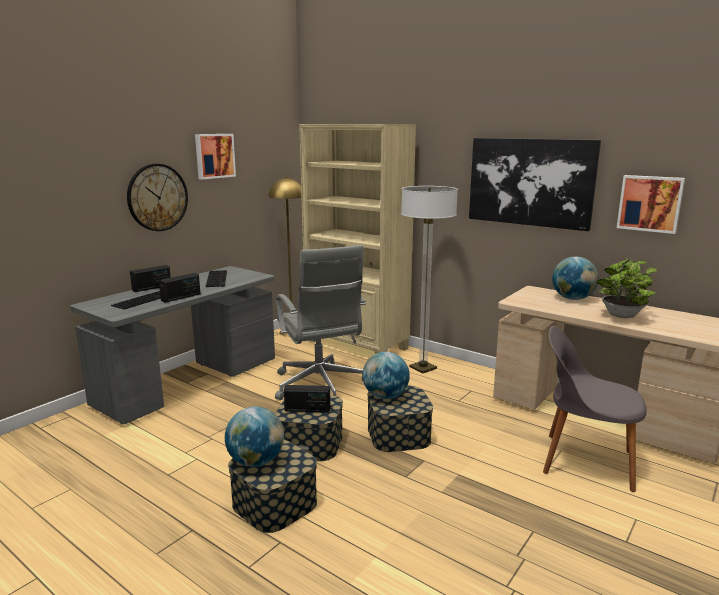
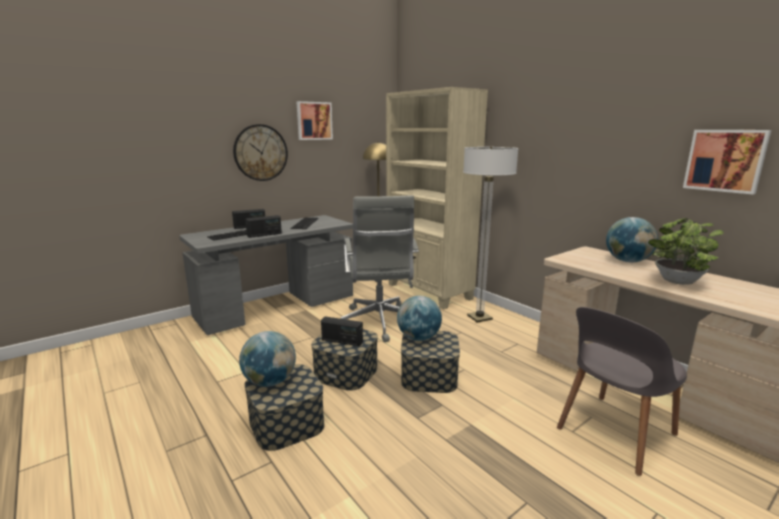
camera: 15 degrees right, 0 degrees up
picture [469,138,601,231] -> none
grey chair [543,326,646,492] -> grey chair turned 75 degrees counterclockwise [557,307,687,476]

